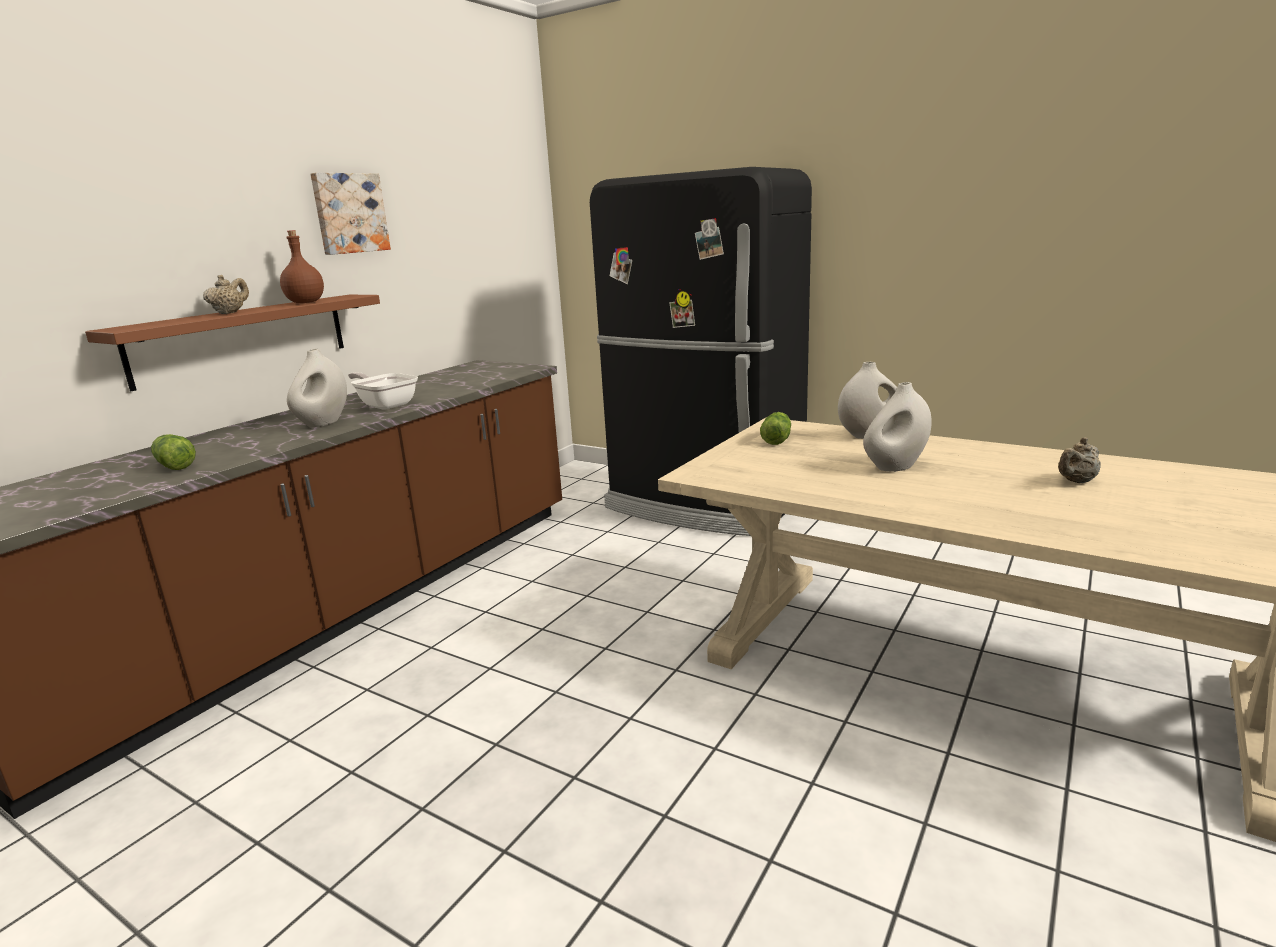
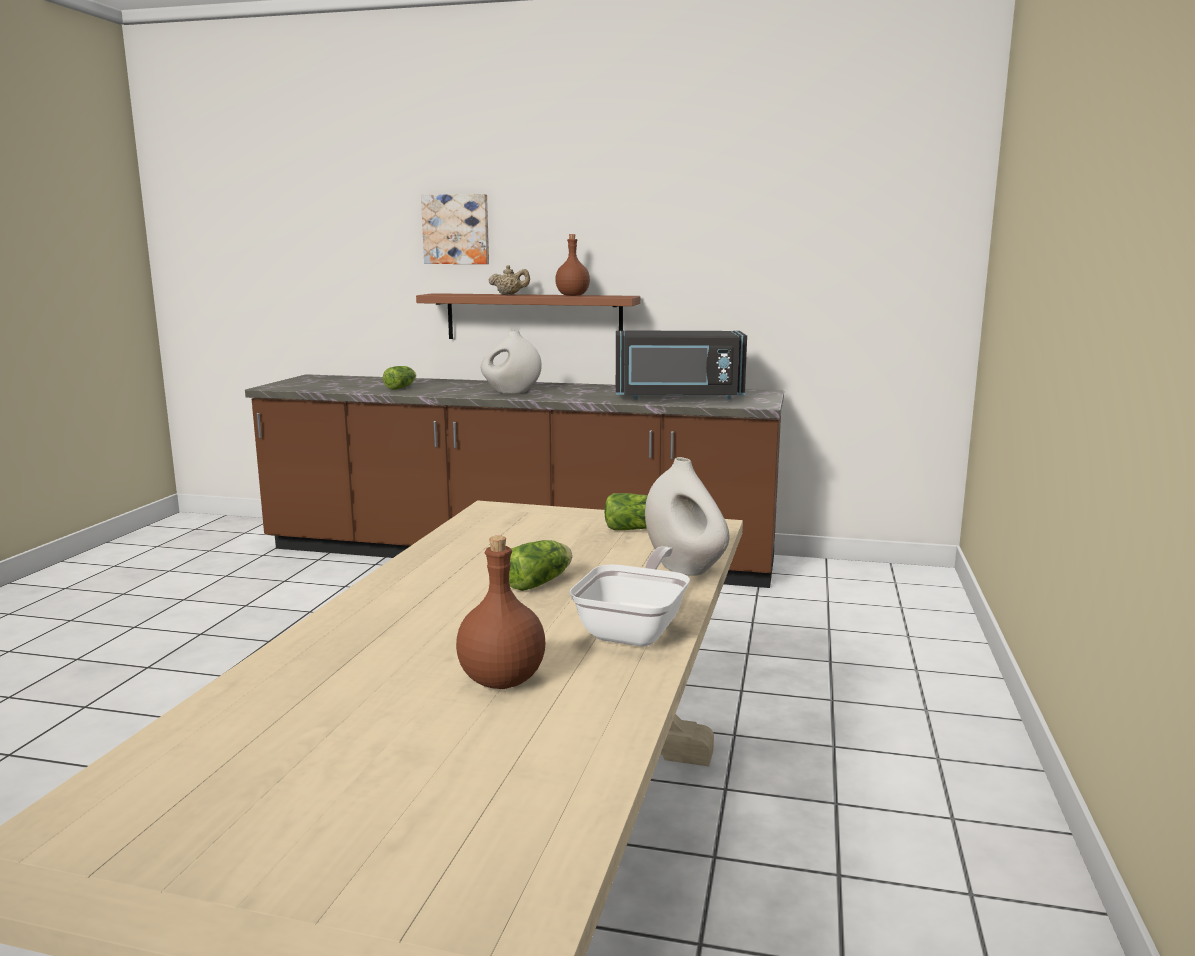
camera: 70 degrees right, 5 degrees down
picture [310,173,391,255] -> picture moved to [421,194,489,264]
frying pan [348,372,418,410] -> frying pan moved to [569,546,690,647]
black fridge [590,167,812,536] -> none
white vase [863,382,932,472] -> lettuce [509,540,572,591]
beige teapot [1058,437,1101,483] -> brown bottle [456,536,545,689]
none -> black microwave [616,331,747,399]

